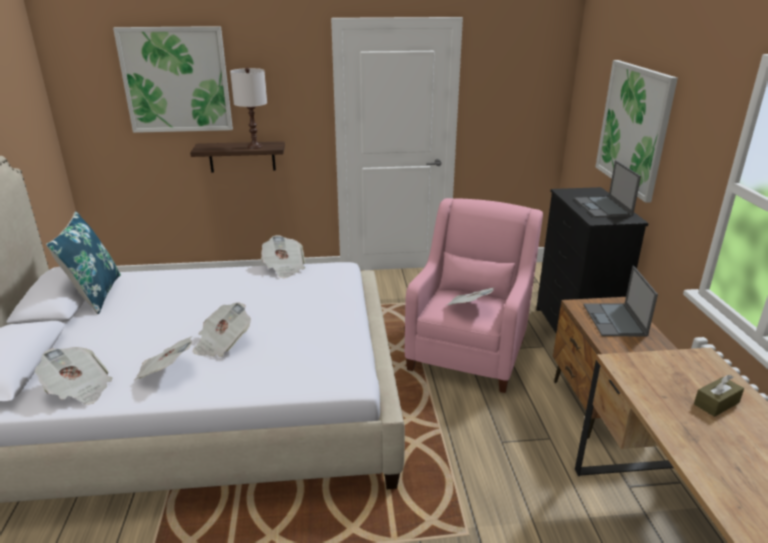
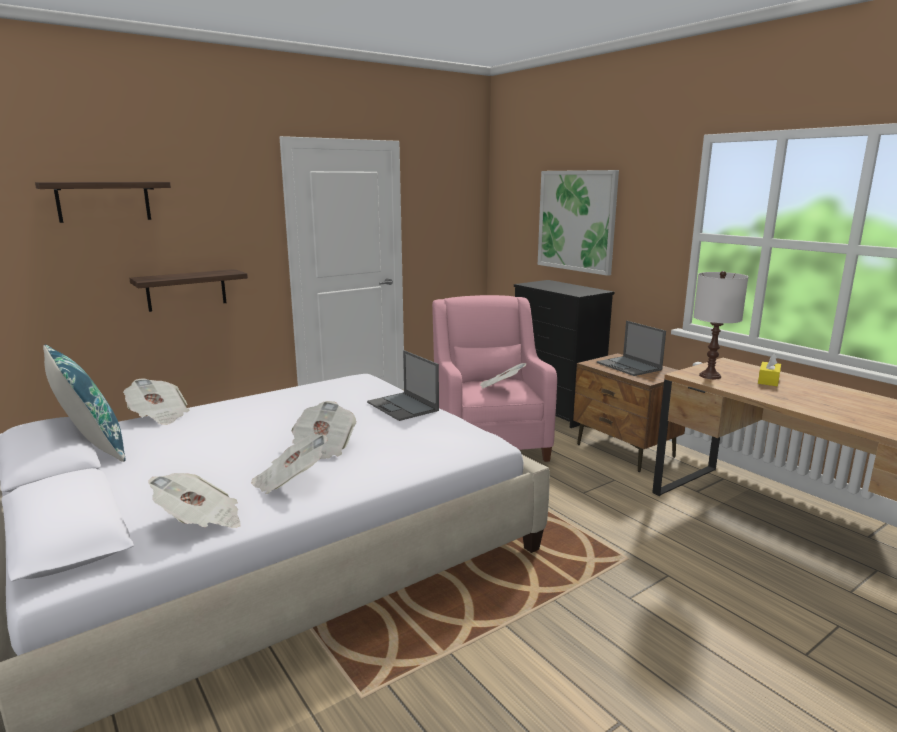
camera: 30 degrees left, 10 degrees down
picture [113,26,233,133] -> shelf [35,182,171,223]
white table lamp [230,68,267,149] -> white table lamp moved to [693,271,748,379]
newspaper [261,235,305,278] -> newspaper moved to [123,378,190,425]
laptop [574,160,641,218] -> laptop moved to [367,350,439,421]
brown tissue box [694,375,744,417] -> yellow tissue box [758,353,781,386]

